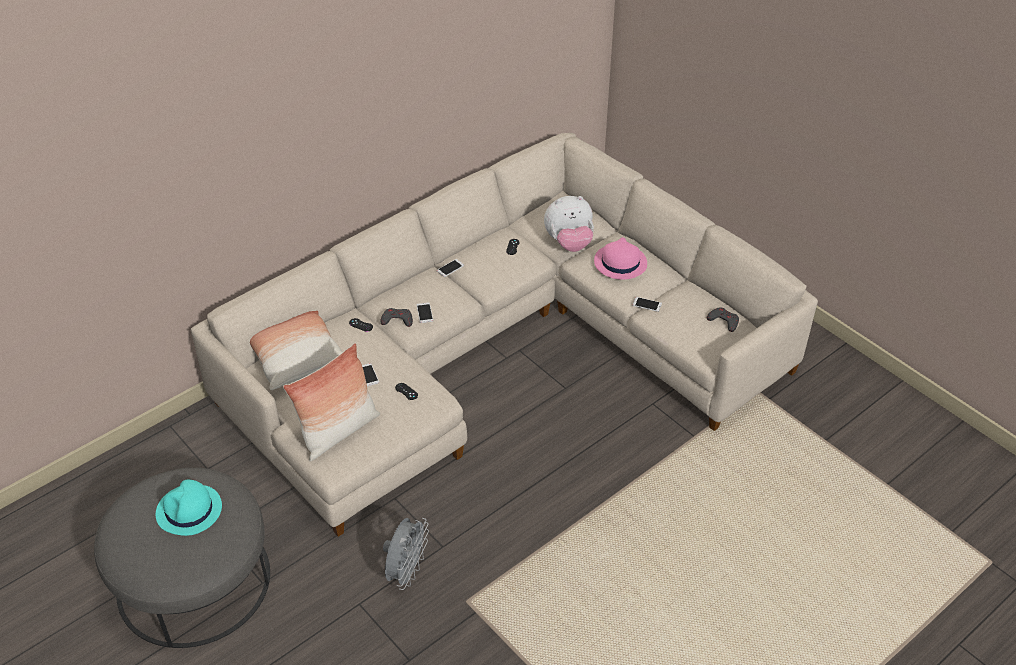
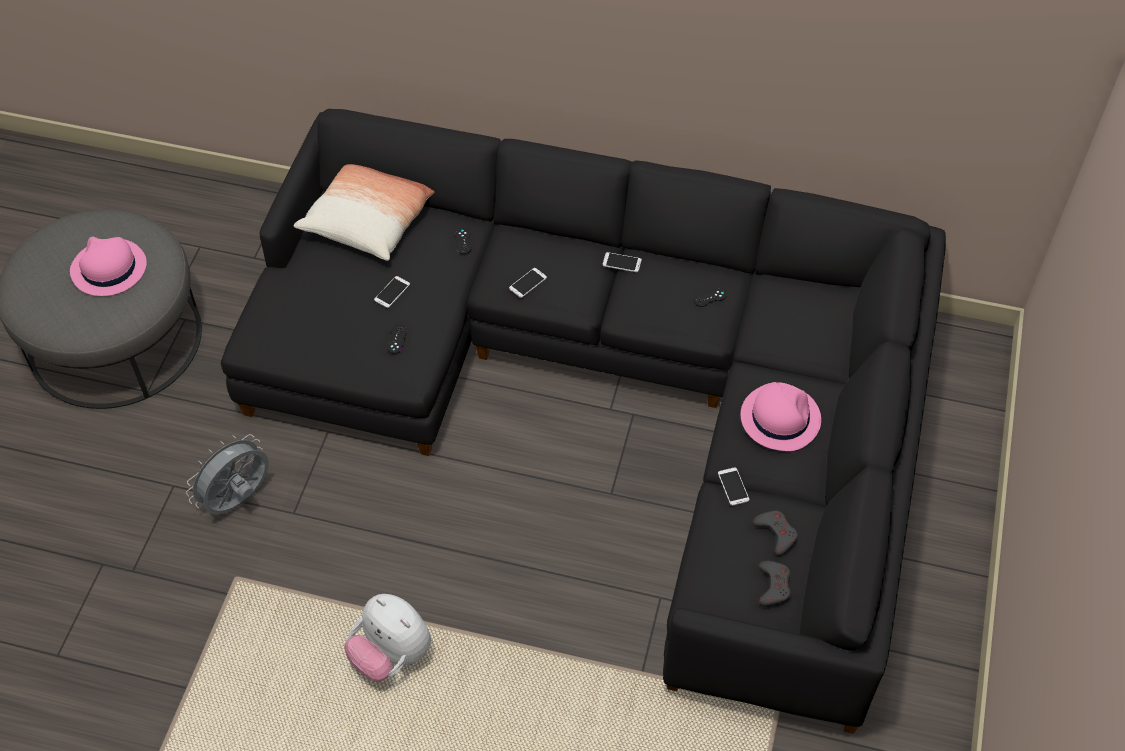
camera: 55 degrees right, 10 degrees up
turquoise hat [156,480,222,536] -> pink hat [70,237,147,296]
beige sofa [191,133,818,537] -> black sofa [221,109,946,734]
pillow [283,343,380,462] -> none
grey game controller [380,308,413,327] -> grey game controller moved to [753,511,798,556]
grey fan [383,518,429,590] -> grey fan turned 150 degrees clockwise [186,434,269,515]
plush toy [544,196,594,252] -> plush toy moved to [344,594,431,682]

